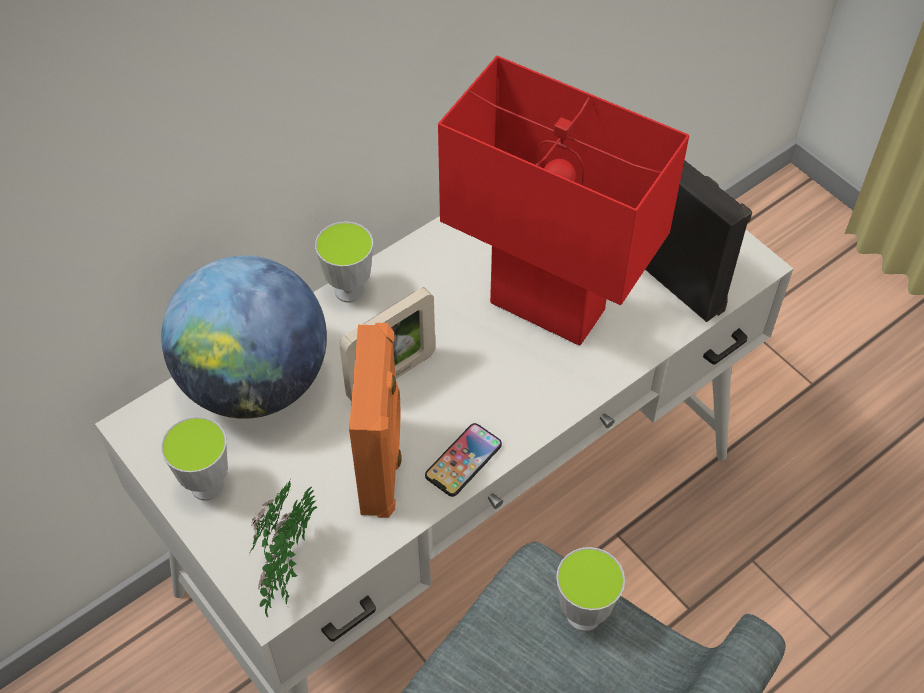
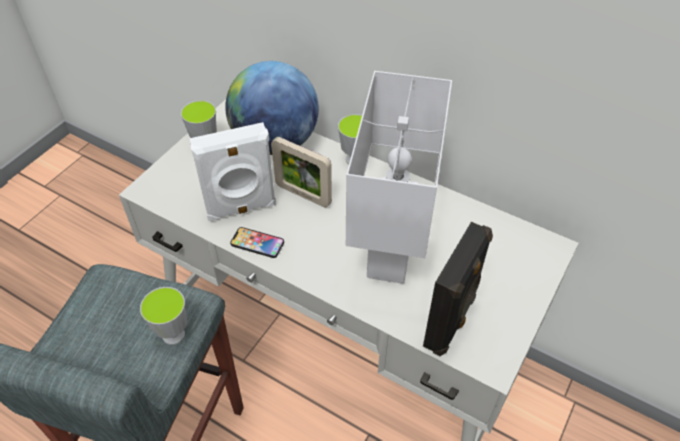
camera: 70 degrees right, 5 degrees down
potted plant [250,479,317,618] -> none
orange speaker [349,323,402,518] -> white speaker [189,122,276,221]
red table lamp [438,56,689,345] -> white table lamp [346,71,452,284]

